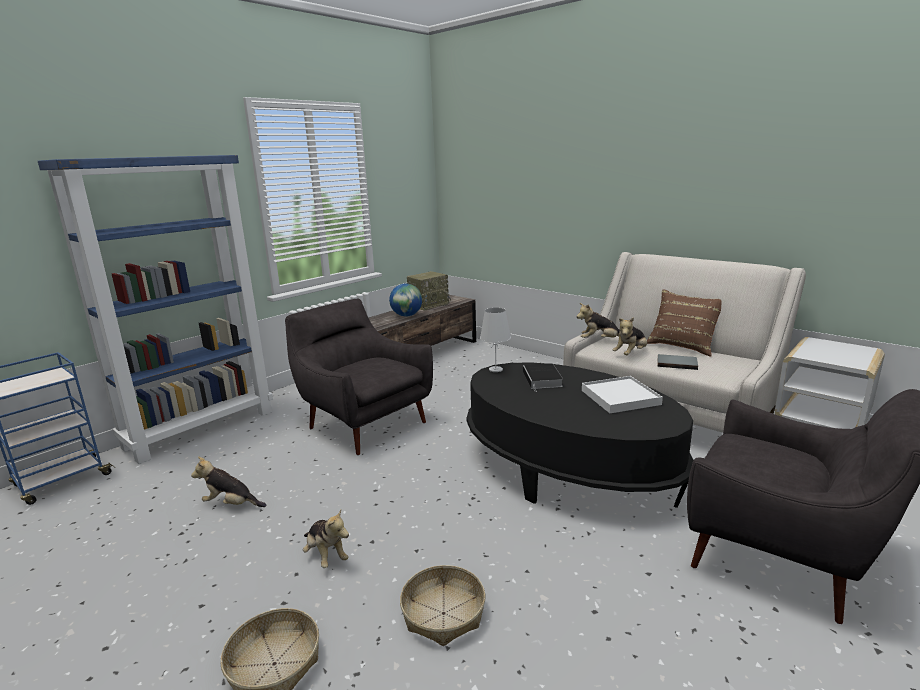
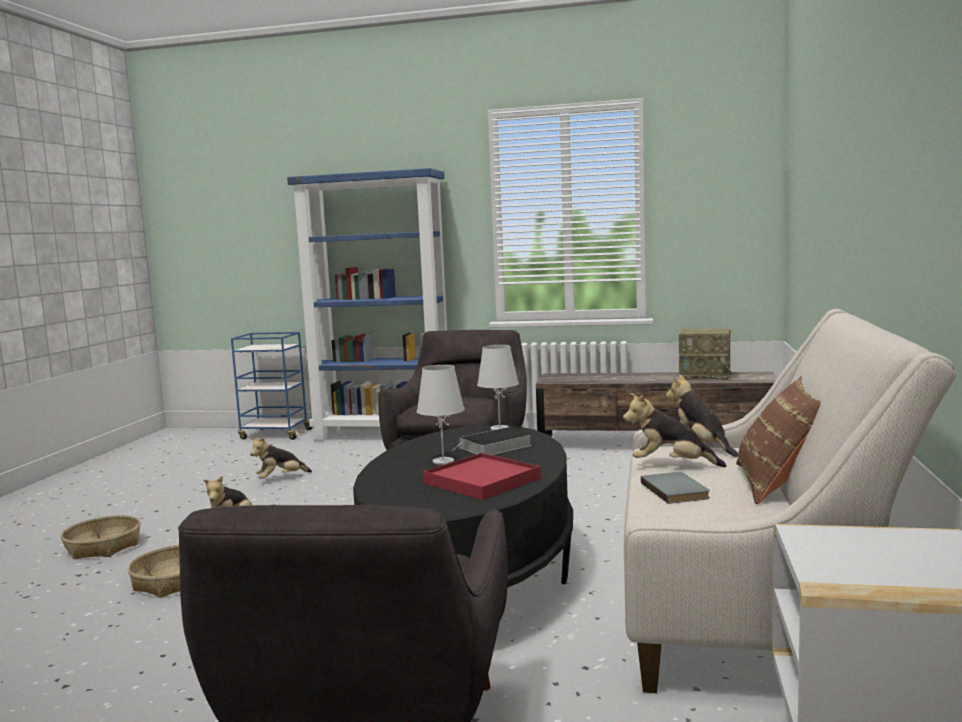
camera: 60 degrees right, 10 degrees down
plush toy [191,457,266,507] -> plush toy turned 105 degrees counterclockwise [250,437,312,479]
globe [389,283,422,316] -> none
white tray [582,376,663,413] -> red tray [423,453,541,500]
none -> white table lamp [417,365,465,465]

